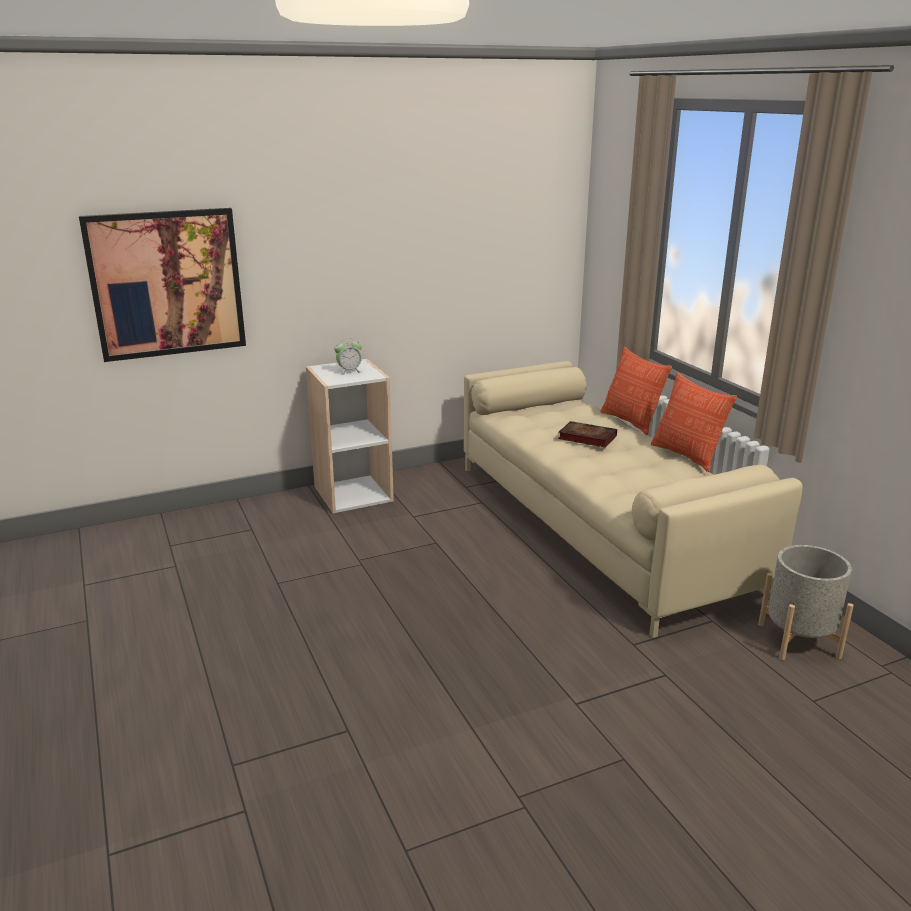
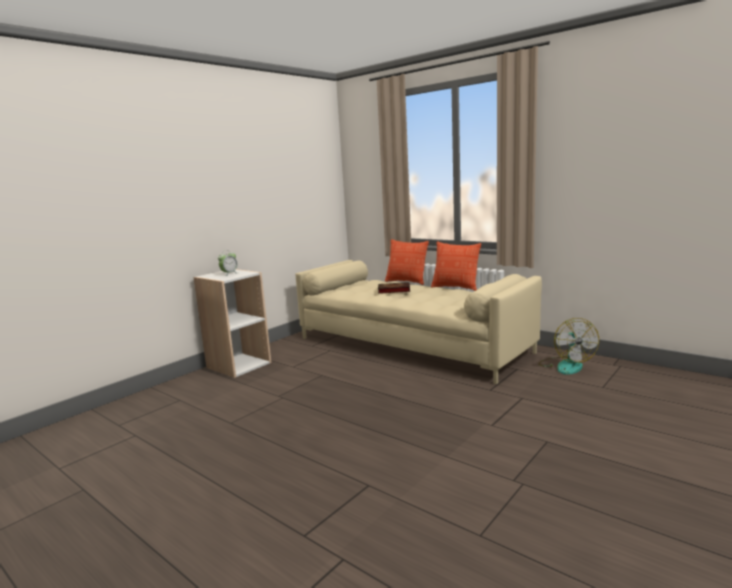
camera: 25 degrees left, 10 degrees down
picture [79,208,246,362] -> none
grey planter [758,545,854,660] -> fan [538,318,599,375]

